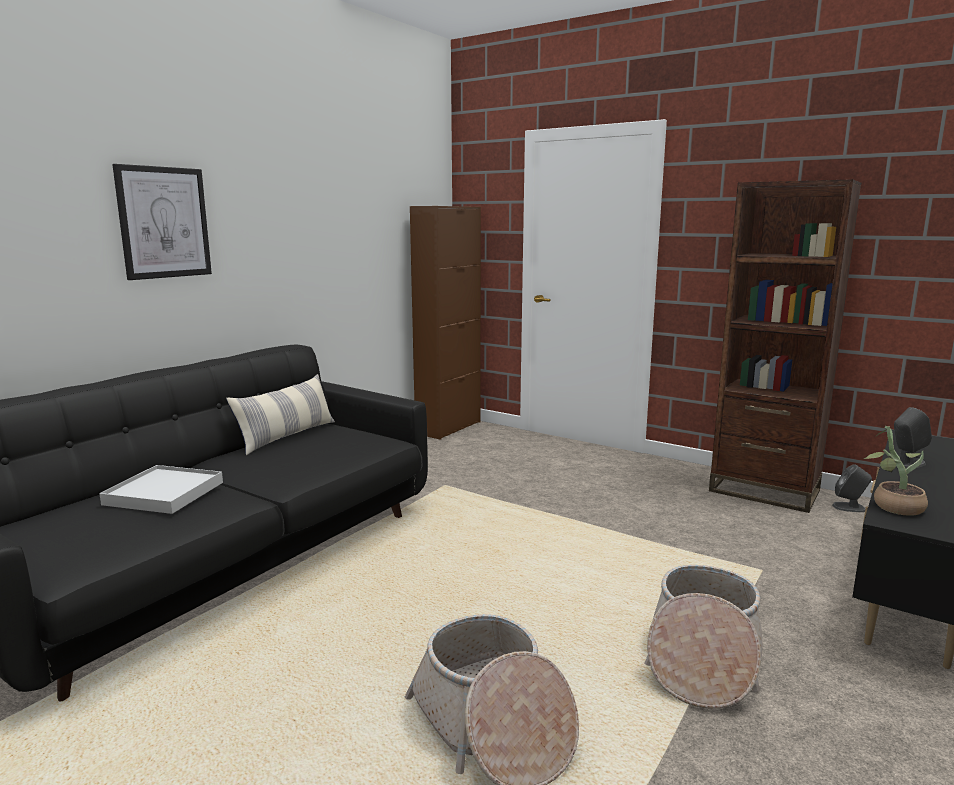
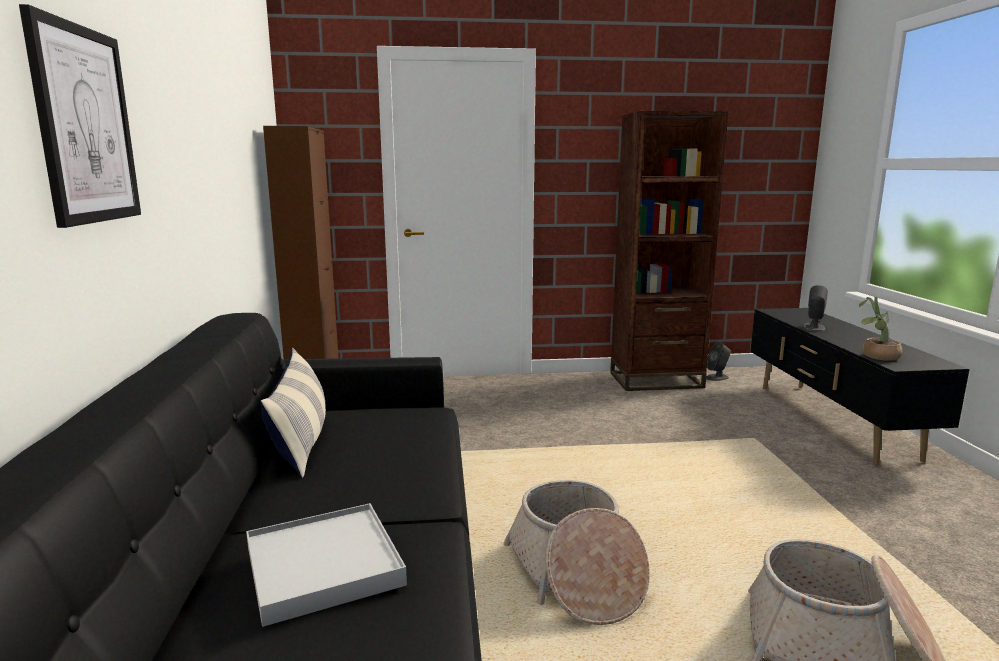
camera: 40 degrees left, 0 degrees up
basket [645,565,762,709] -> basket moved to [503,480,650,625]

